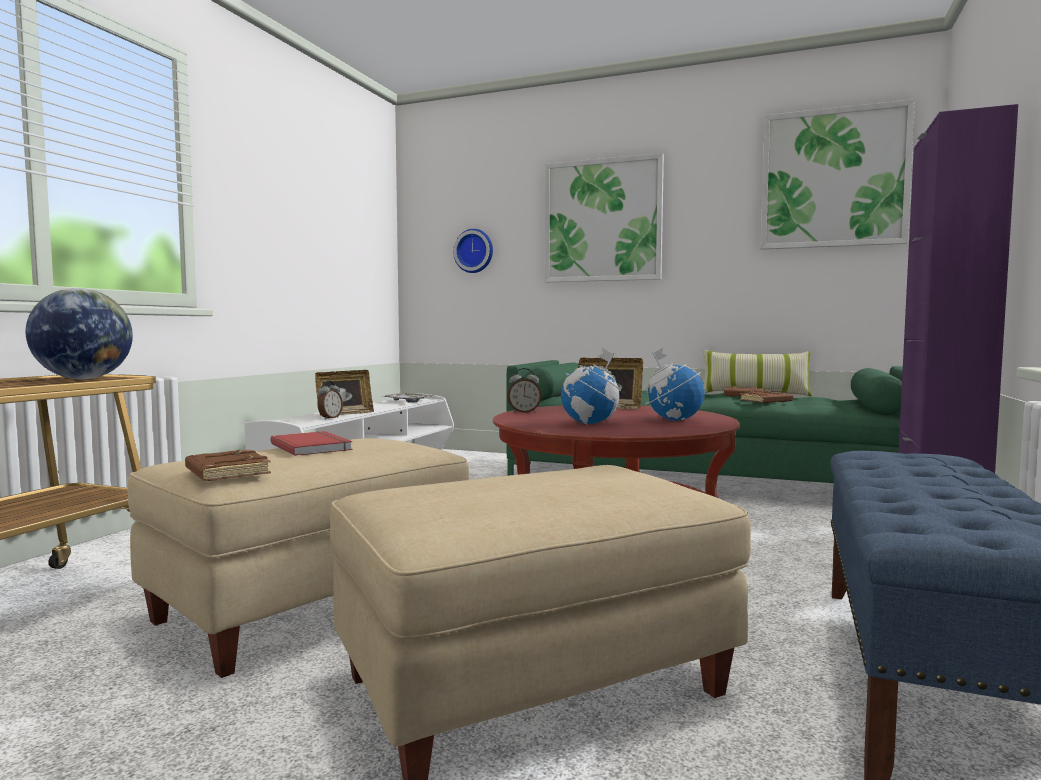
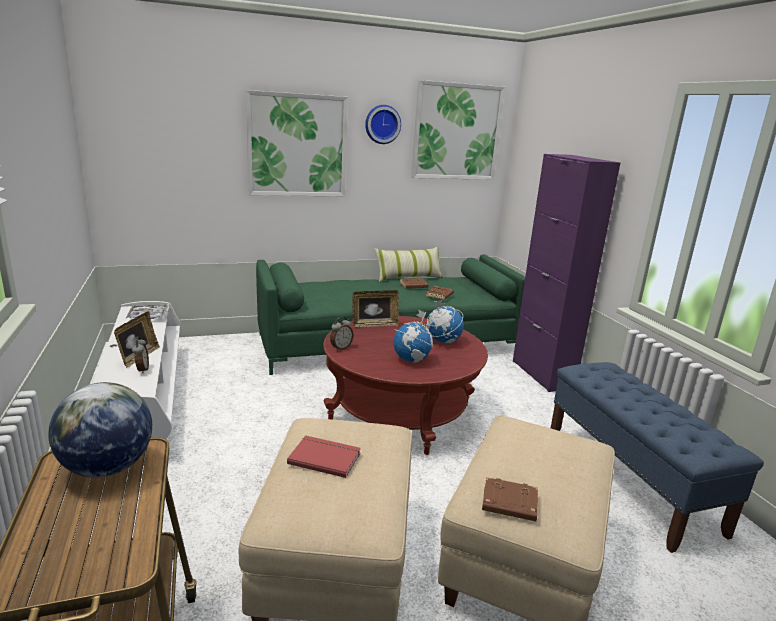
camera: 40 degrees left, 15 degrees up
brown book [185,449,271,481] -> brown book moved to [482,477,538,522]
wall clock [453,229,493,273] -> wall clock moved to [365,105,401,144]

